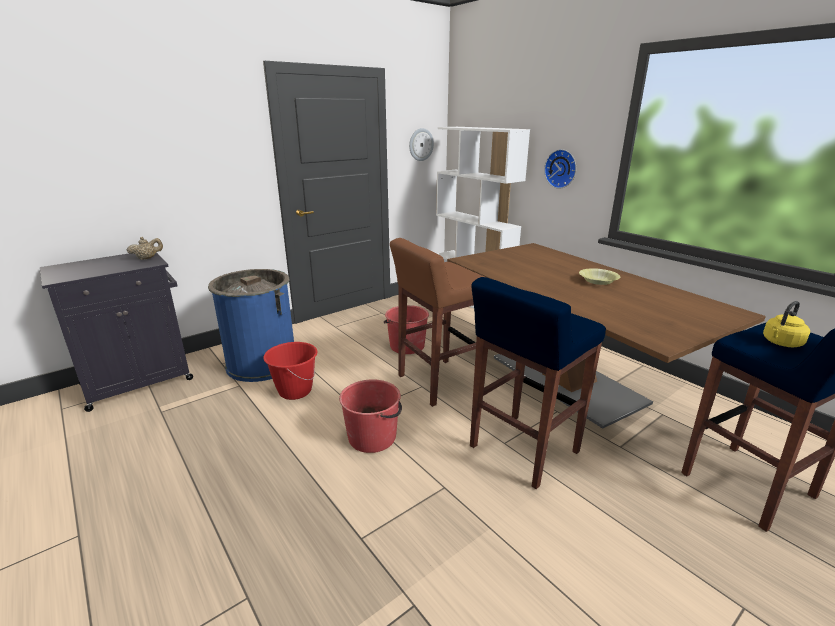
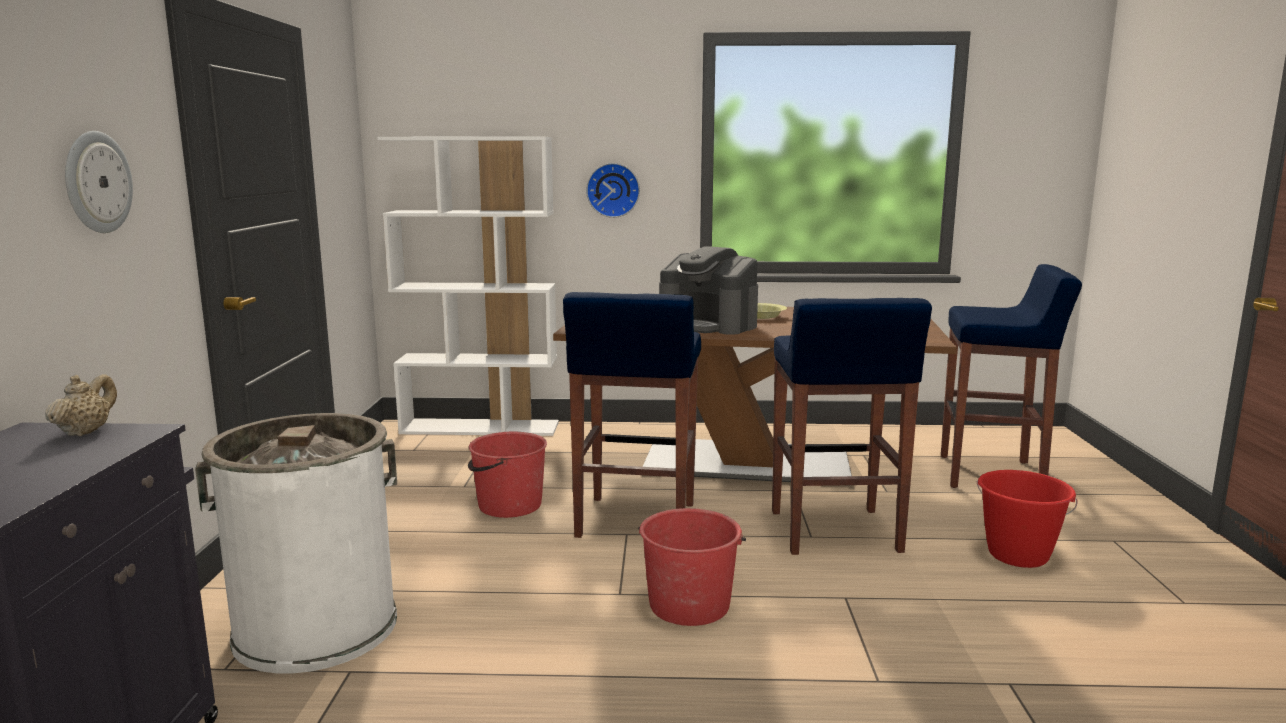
camera: 50 degrees left, 10 degrees down
blue trash can [208,269,294,382] -> white trash can [195,413,397,673]
red bucket [263,342,318,400] -> red bucket moved to [977,470,1078,568]
brown stool [390,238,484,407] -> blue stool [563,292,701,538]
wall clock [409,128,434,161] -> wall clock moved to [65,131,133,233]
yellow kettle [763,301,810,347] -> none
none -> coffee machine [659,247,758,335]

